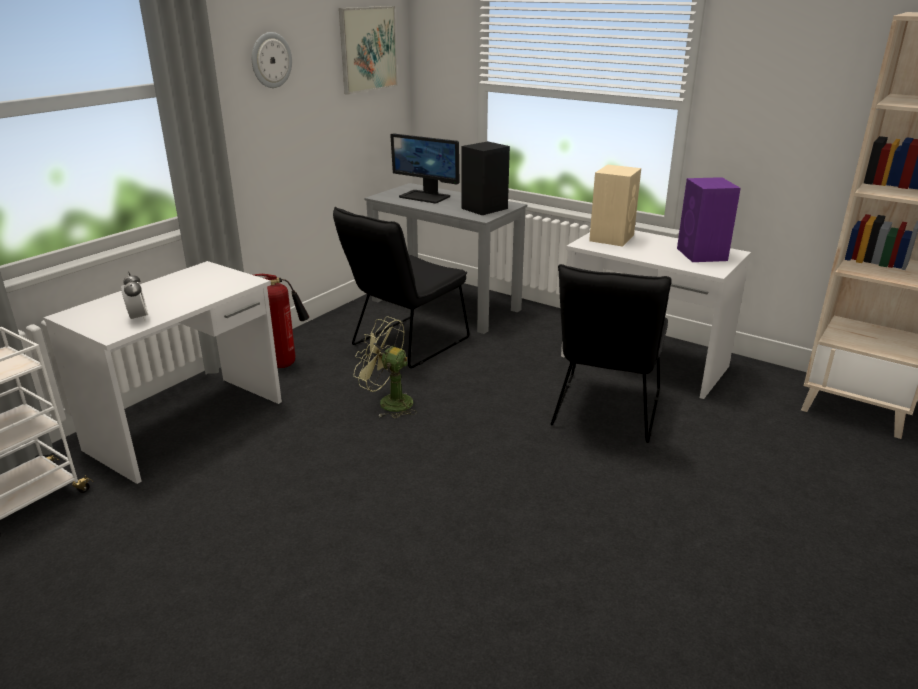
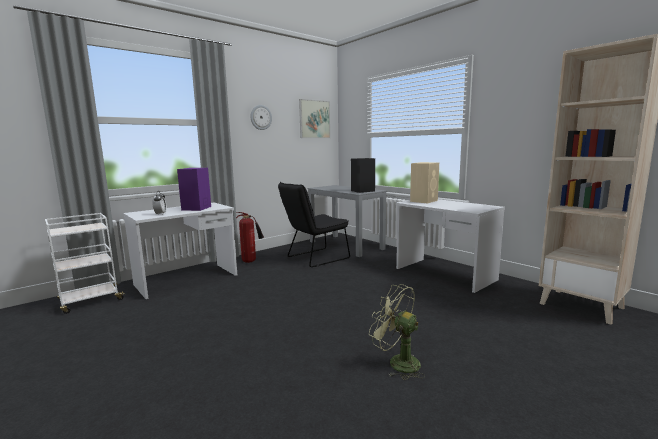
camera: 15 degrees right, 15 degrees down
green fan [354,316,417,419] -> green fan moved to [369,284,425,380]
monitor [390,133,459,203] -> none
black chair [551,264,672,443] -> none
purple speaker [677,177,741,262] -> purple speaker moved to [177,168,211,211]

